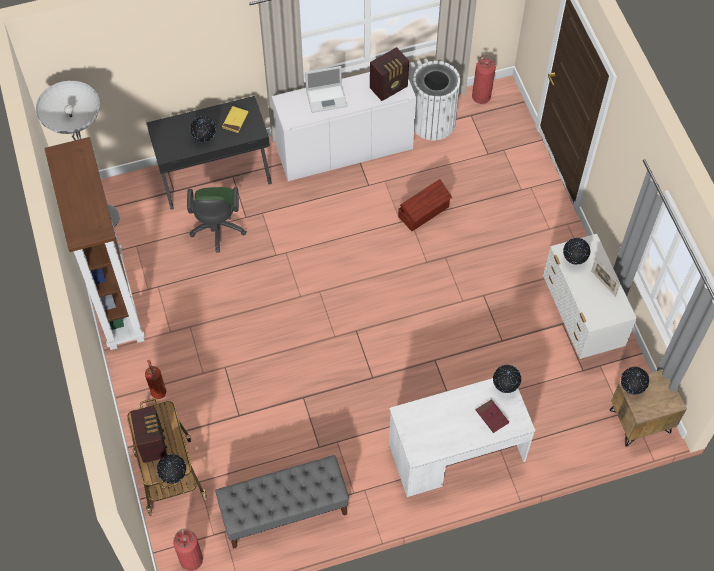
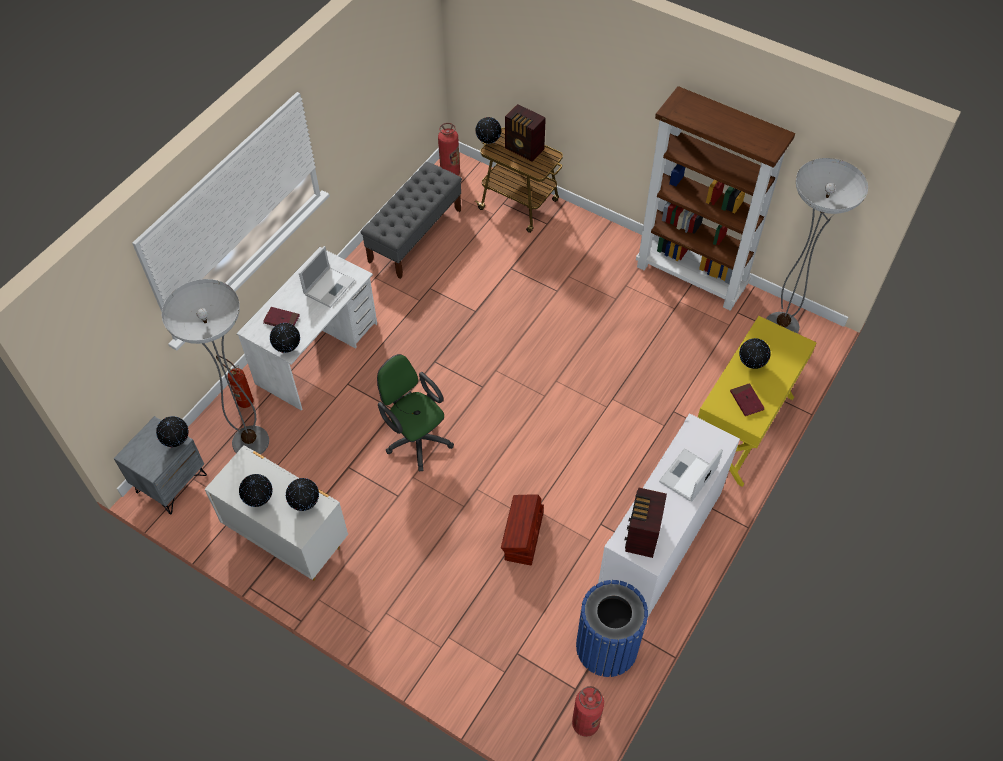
camera: 140 degrees right, 5 degrees down
fire extinguisher [145,360,166,399] -> fire extinguisher moved to [216,355,253,408]
black desk [147,96,272,210] -> yellow desk [698,316,817,487]
green office chair [187,187,247,252] -> green office chair moved to [377,354,454,471]
yellow book [222,106,249,133] -> red book [730,383,764,416]
white trash can [412,61,461,140] -> blue trash can [576,580,648,677]
picture frame [591,258,620,297] -> globe [239,474,273,507]
brown nightstand [610,369,687,447] -> grey nightstand [114,416,207,515]
none -> floor lamp [162,279,269,454]
none -> laptop [299,246,355,308]

